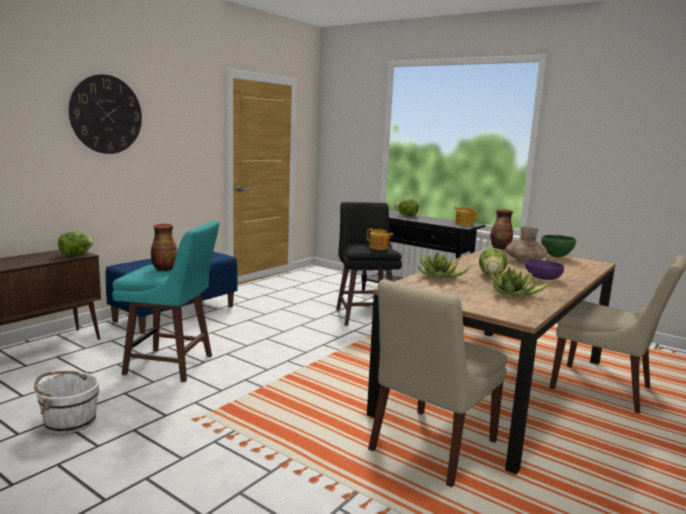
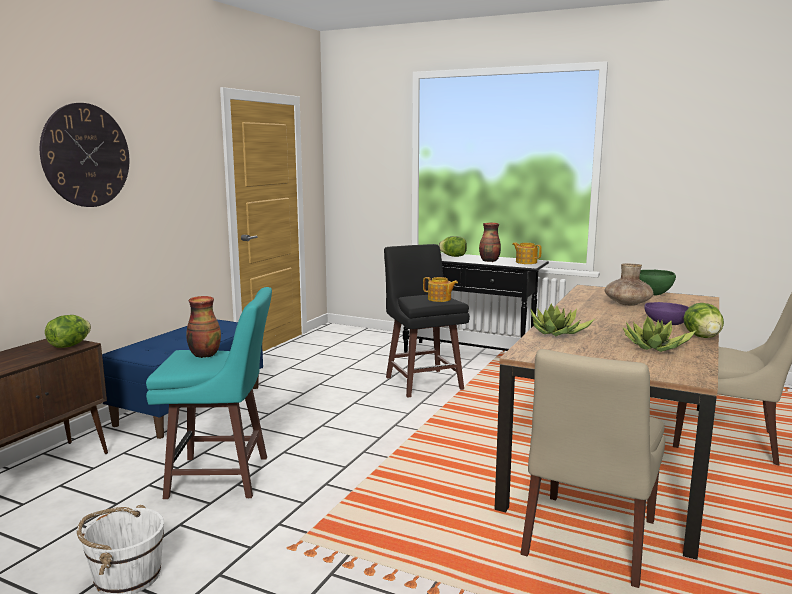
camera: 10 degrees left, 0 degrees up
lettuce [479,248,507,276] -> lettuce moved to [683,303,724,338]
vase [490,209,513,250] -> vase moved to [479,223,501,262]

